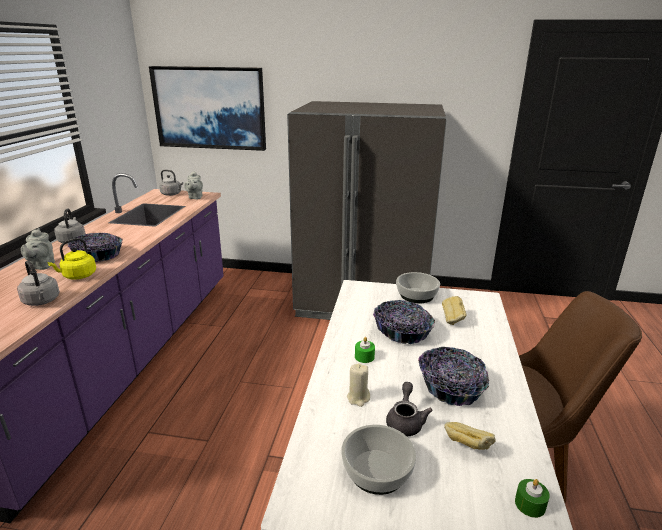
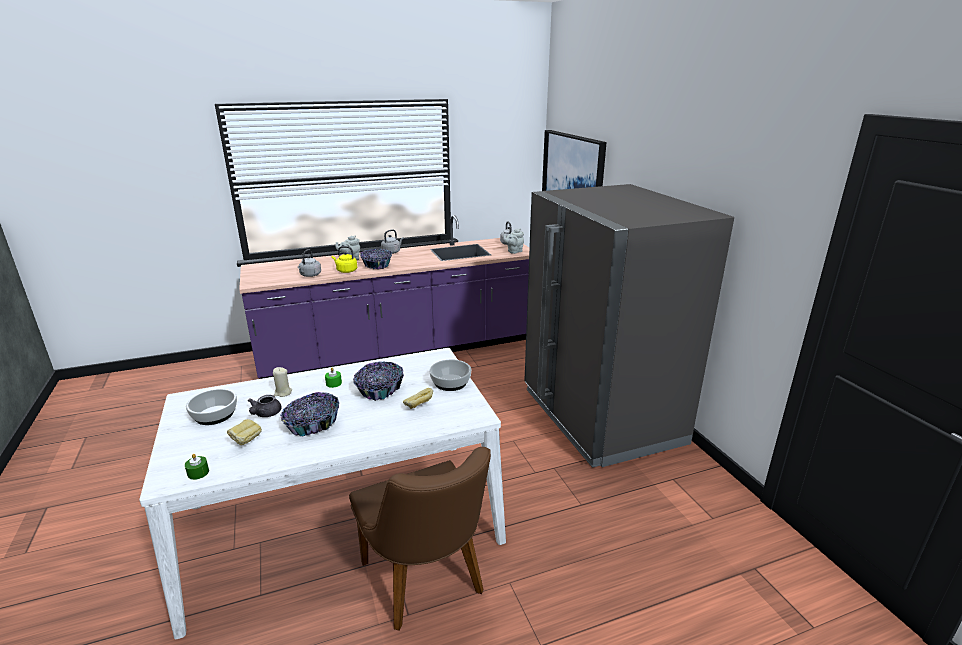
camera: 60 degrees right, 0 degrees up
grey teapot [386,382,433,436] -> grey teapot turned 120 degrees clockwise [247,395,282,417]

